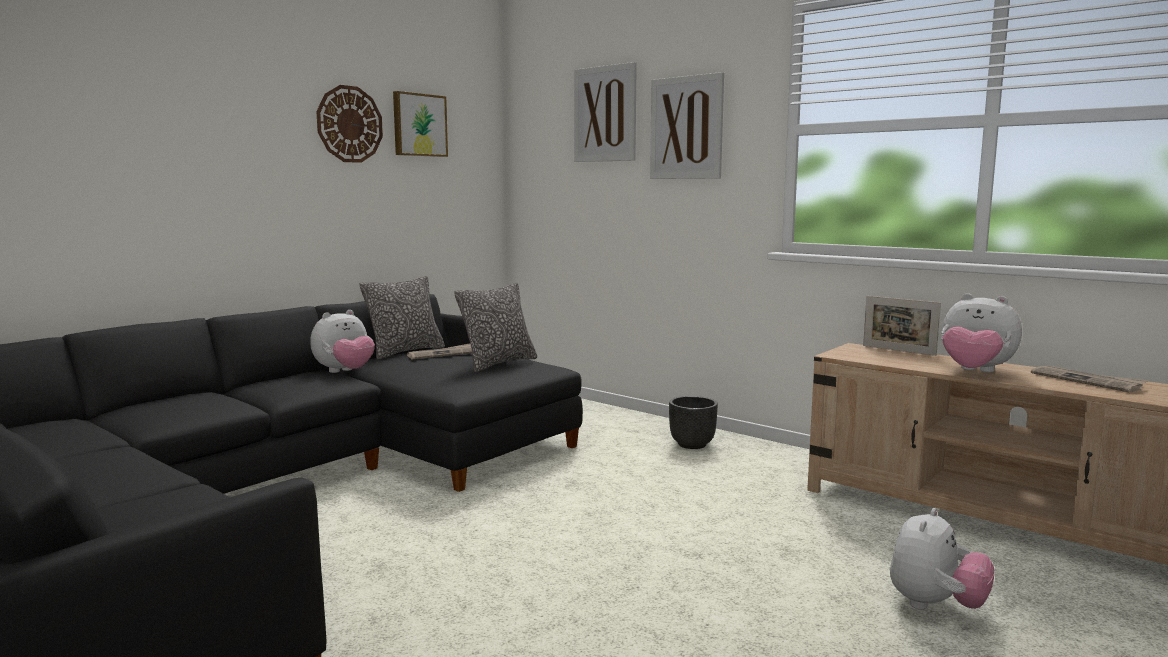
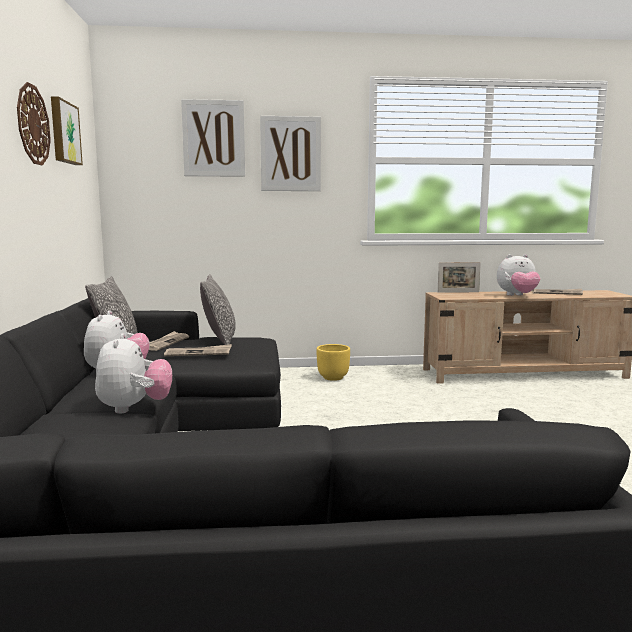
camera: 45 degrees left, 0 degrees up
black planter [669,396,718,449] -> yellow planter [316,344,350,381]
plush toy [890,508,995,610] -> plush toy moved to [95,333,172,414]
none -> newspaper [164,344,232,356]

